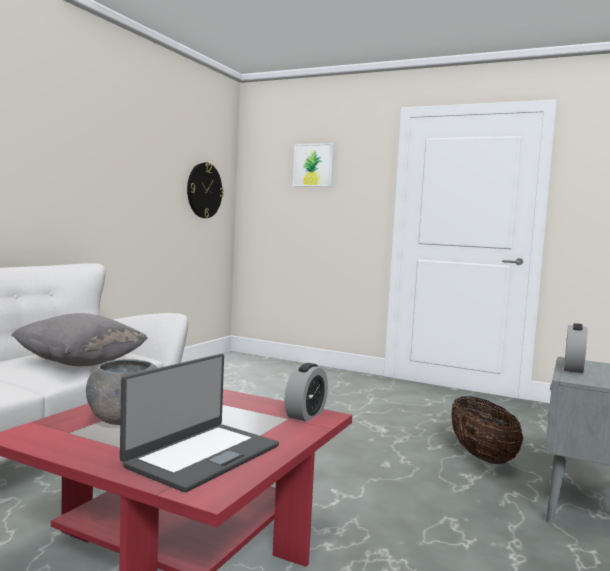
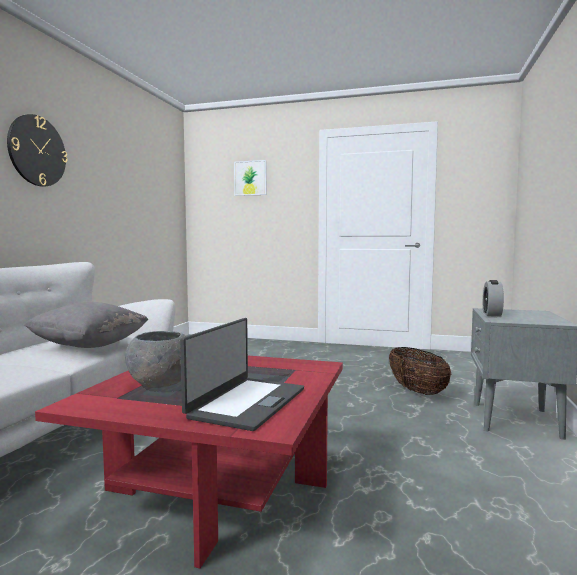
camera: 10 degrees left, 0 degrees up
wall clock [187,162,224,218] -> wall clock moved to [7,114,68,186]
alarm clock [284,363,328,422] -> none

